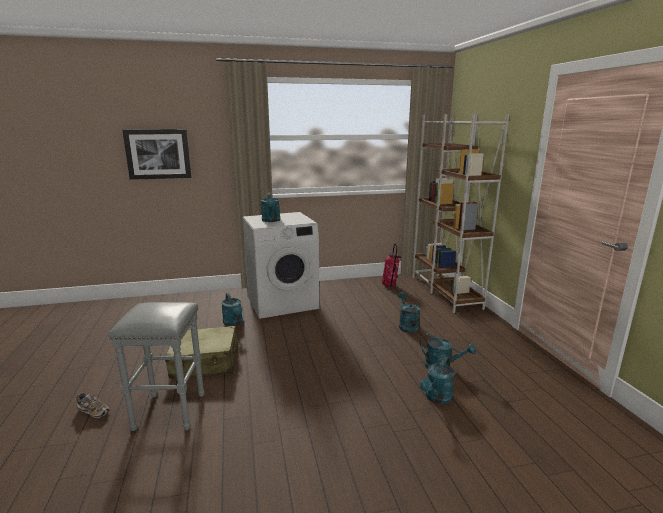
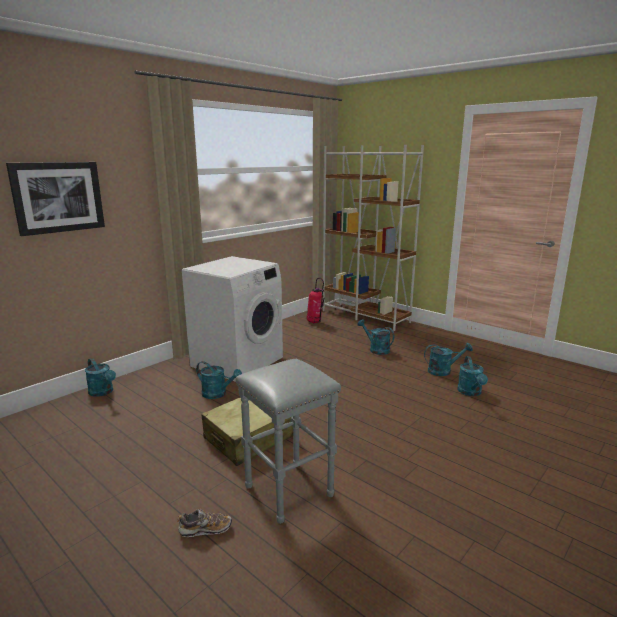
camera: 35 degrees left, 0 degrees up
turquoise watering can [261,193,280,222] -> turquoise watering can moved to [85,358,116,397]

